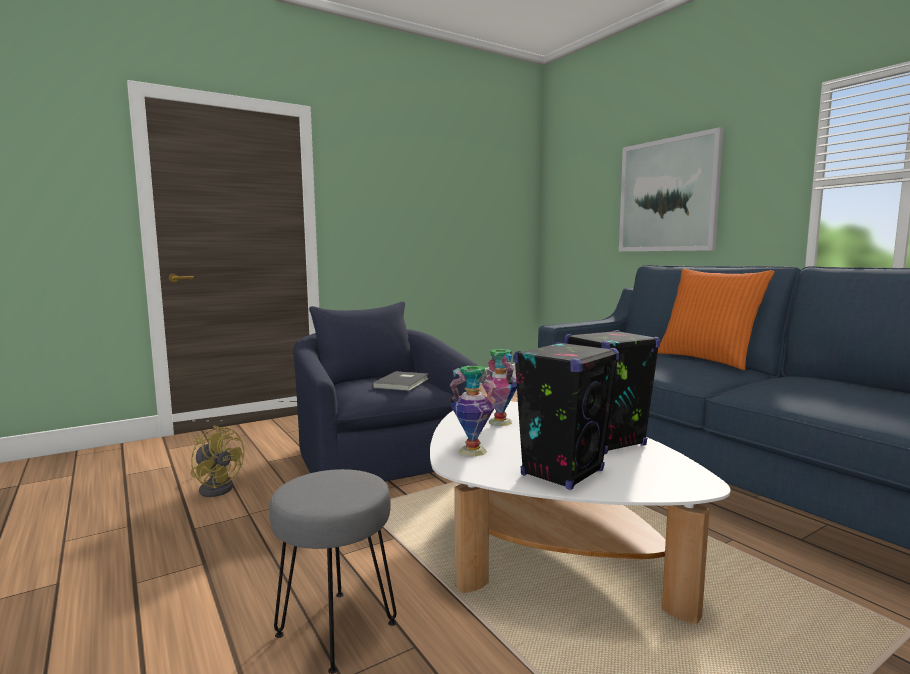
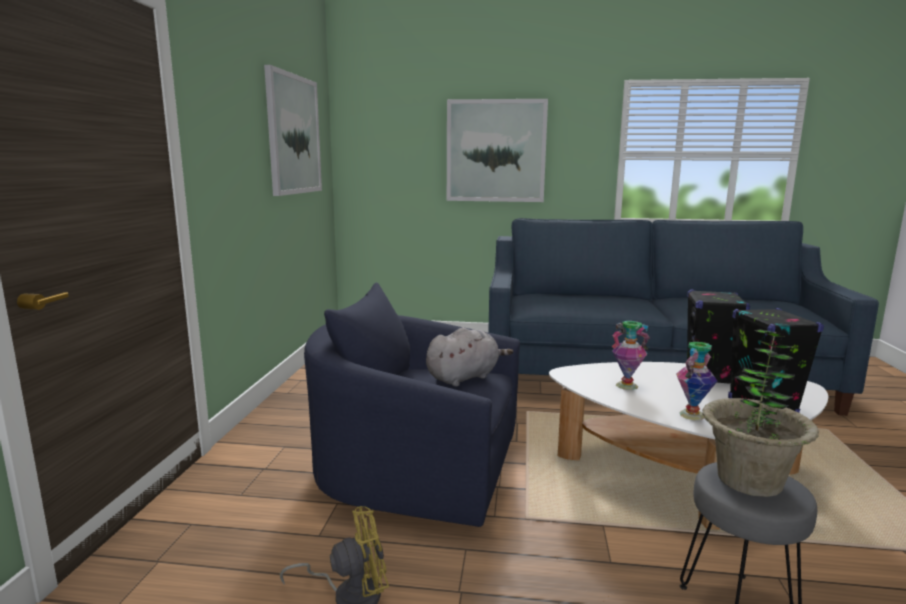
camera: 50 degrees left, 5 degrees up
grey book [372,371,429,391] -> grey plush toy [426,327,513,386]
orange pillow [658,269,775,370] -> none
none -> picture [264,65,322,196]
none -> potted plant [702,329,819,497]

